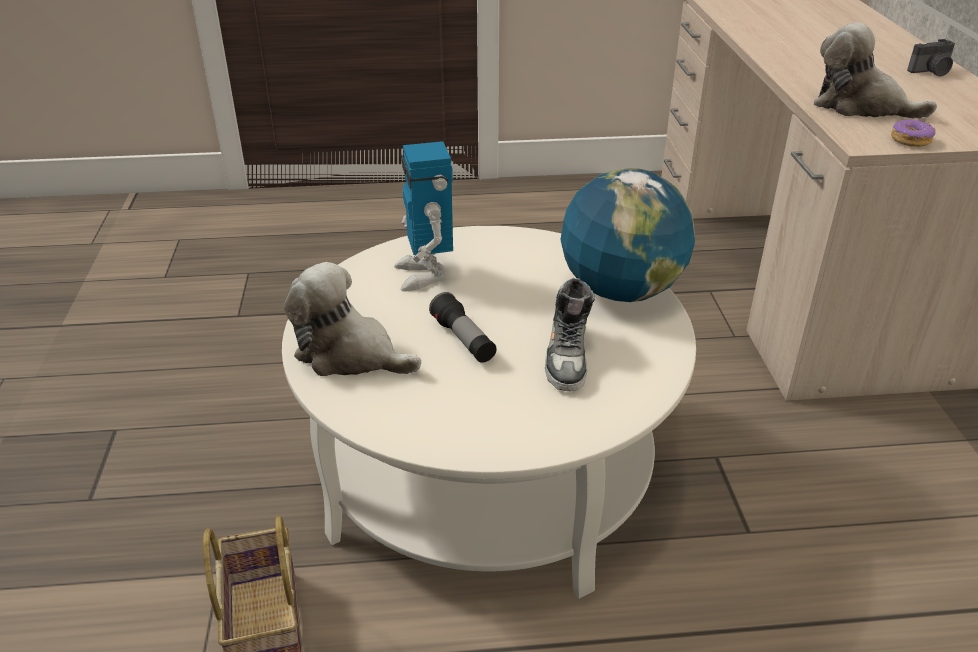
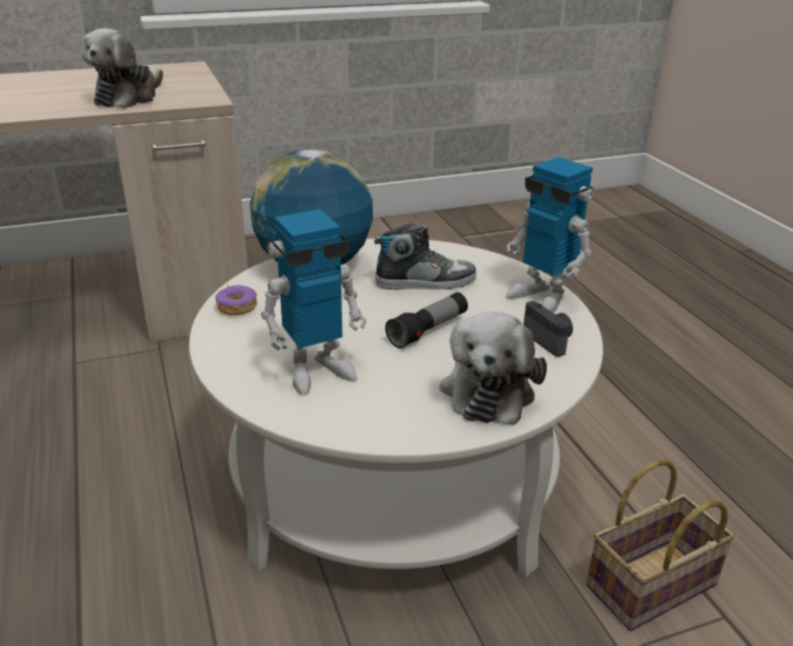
camera: 105 degrees left, 5 degrees down
donut [891,119,936,147] -> donut moved to [216,285,257,315]
camera [907,39,955,76] -> camera moved to [524,301,573,357]
none -> toy robot [506,157,594,312]

